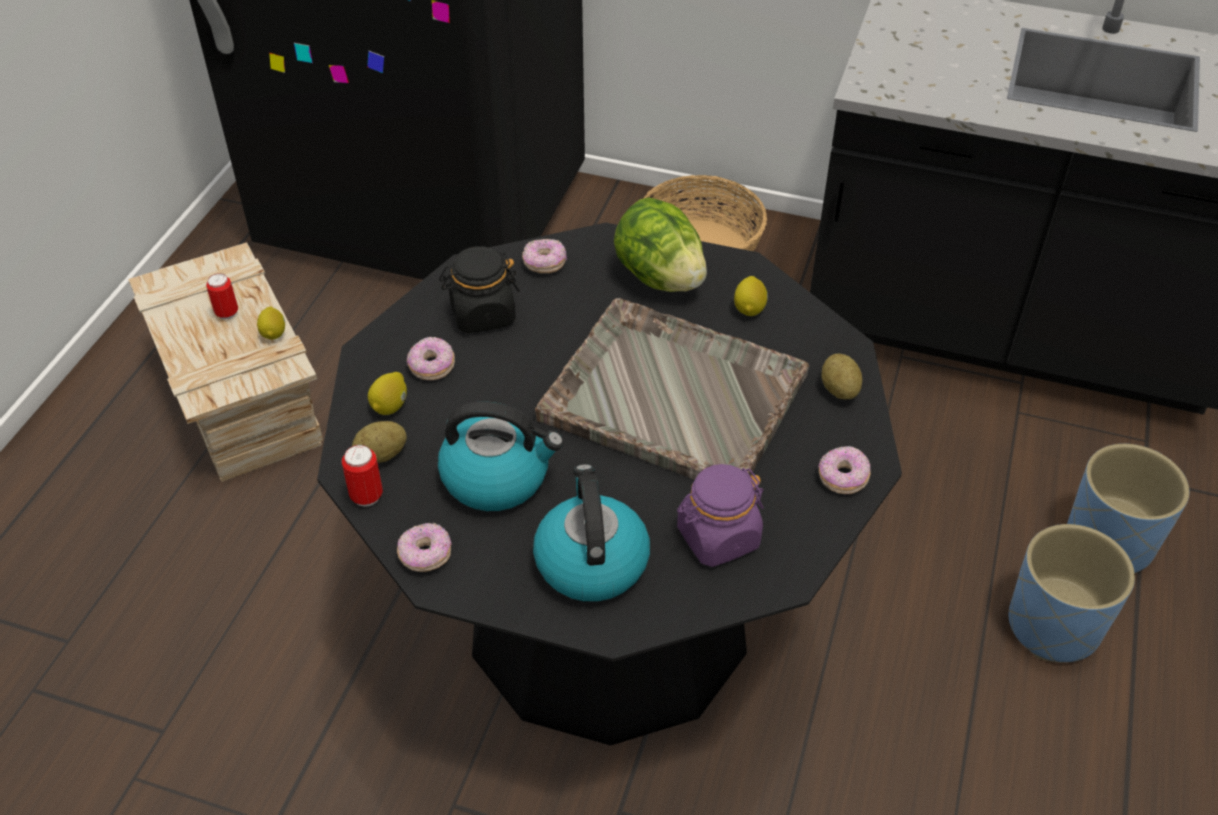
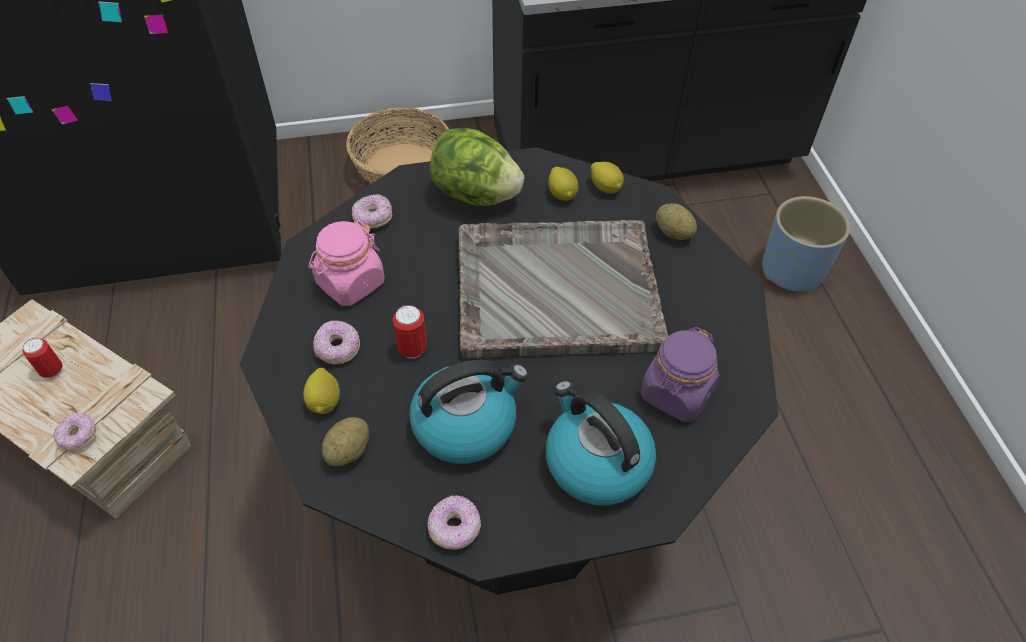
camera: 30 degrees left, 5 degrees up
lemon [257,307,285,340] -> lemon moved to [591,162,624,194]
can [342,445,383,507] -> can moved to [393,305,427,359]
black jar [439,246,520,333] -> pink jar [308,220,384,306]
donut [818,446,871,494] -> donut moved to [53,413,96,451]
blue planter [1009,524,1135,662] -> none

